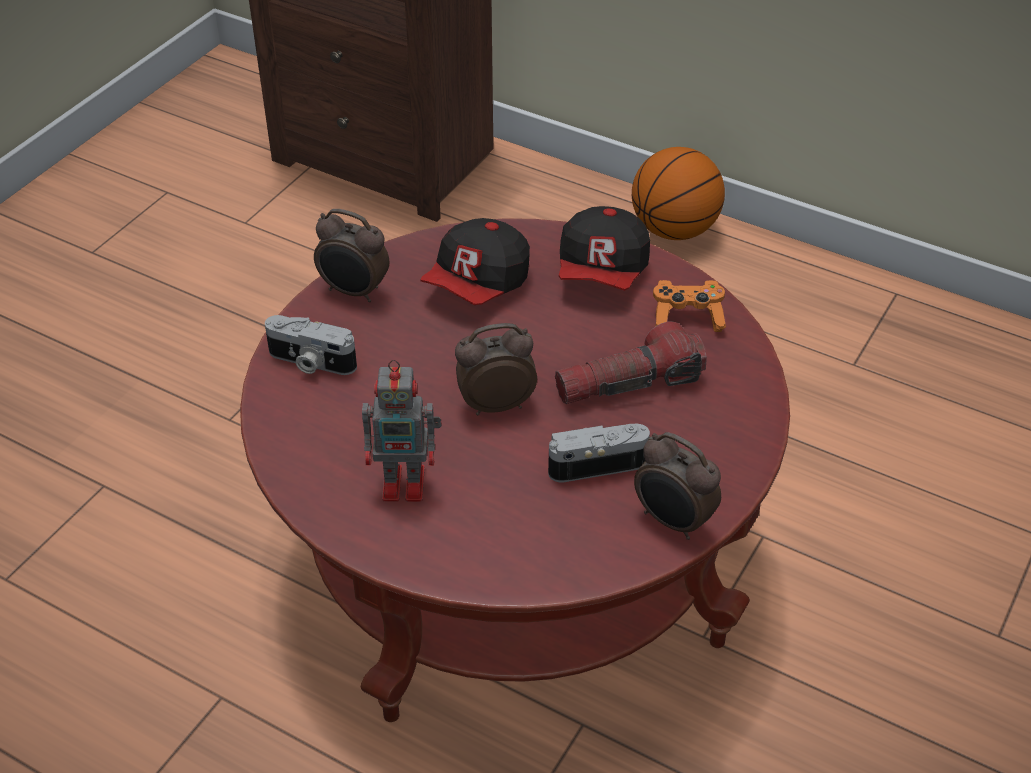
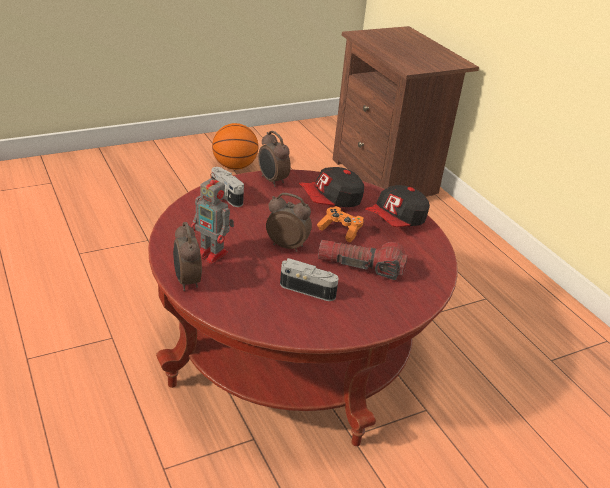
camera: 30 degrees right, 10 degrees down
basketball [632,147,725,240] -> basketball moved to [212,123,258,170]
alarm clock [634,432,721,540] -> alarm clock moved to [173,222,202,291]
orange game controller [653,280,726,332] -> orange game controller moved to [317,207,364,242]

